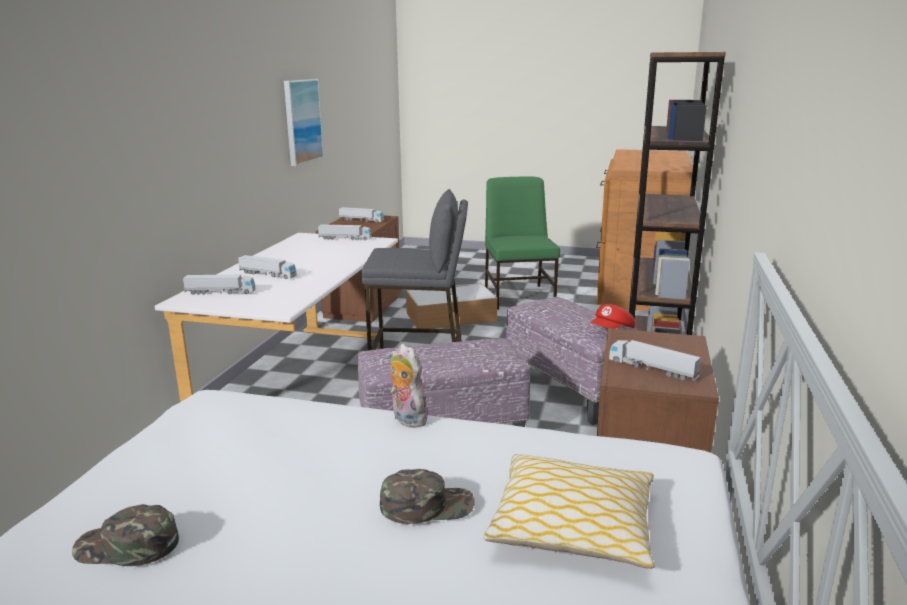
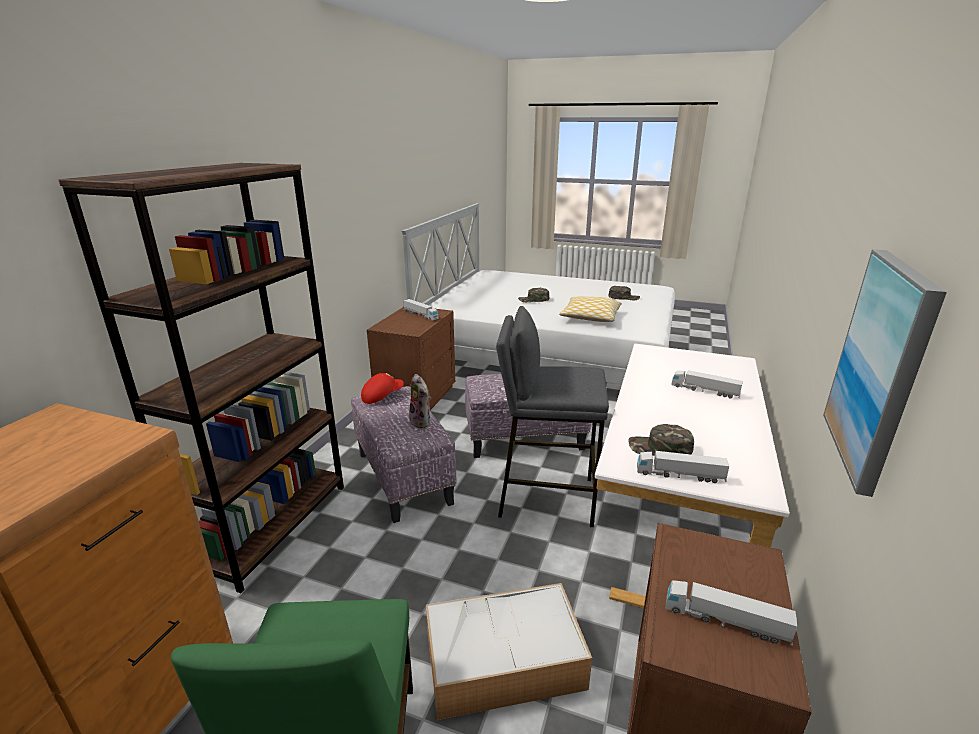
camera: 175 degrees left, 5 degrees up
toy truck [183,275,256,295] -> none
plush toy [390,344,427,428] -> plush toy moved to [409,374,431,428]
pillow [484,454,654,569] -> pillow moved to [559,296,622,322]
none -> green cap [629,424,694,456]

